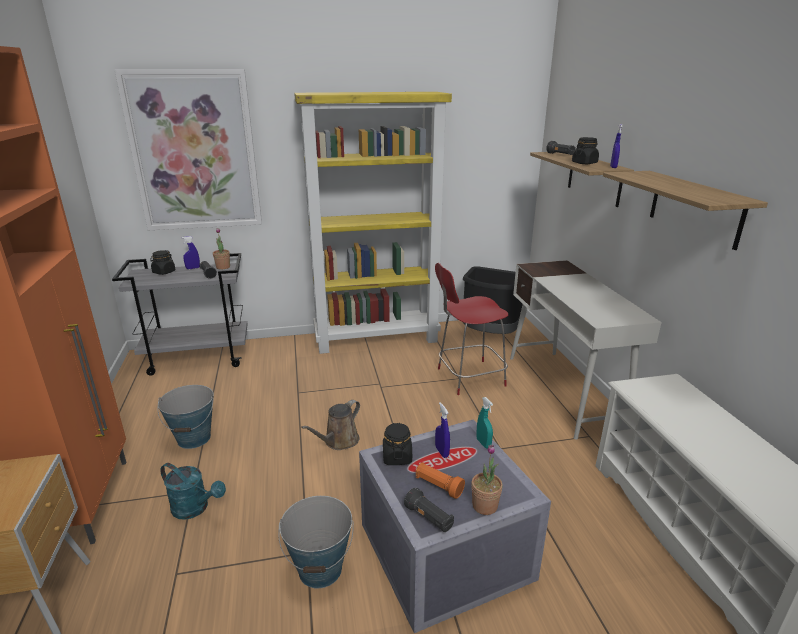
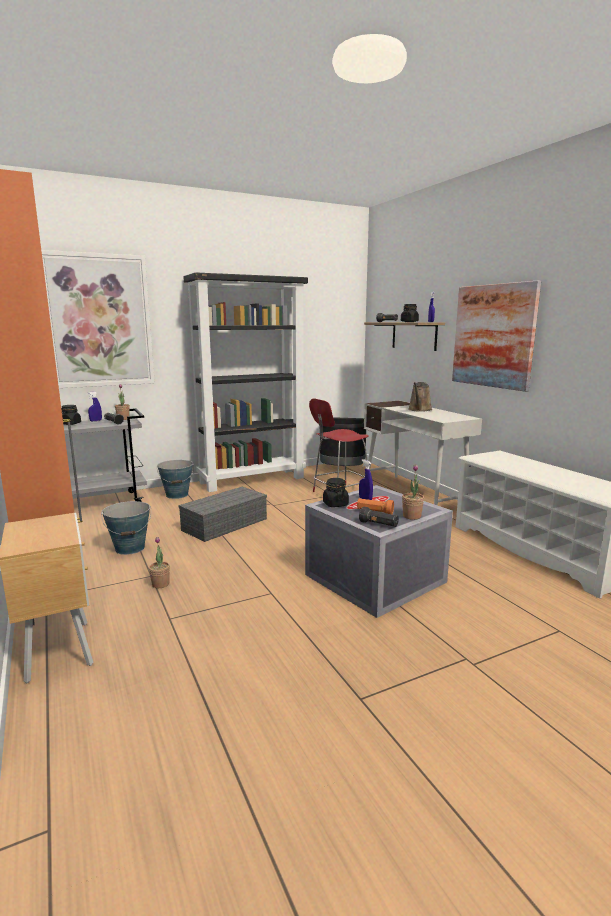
camera: 15 degrees left, 10 degrees down
turquoise watering can [160,463,226,520] -> potted plant [149,537,170,588]
bucket [278,496,354,588] -> bucket moved to [157,460,194,499]
yellow bookcase [294,92,452,354] -> black bookcase [183,272,308,492]
brown watering can [301,400,360,450] -> brown watering can moved to [408,382,433,412]
turquoise spray bottle [476,397,493,449] -> none
shelf [603,171,768,250] -> picture [452,281,541,392]
none -> grey storage box [179,487,267,542]

